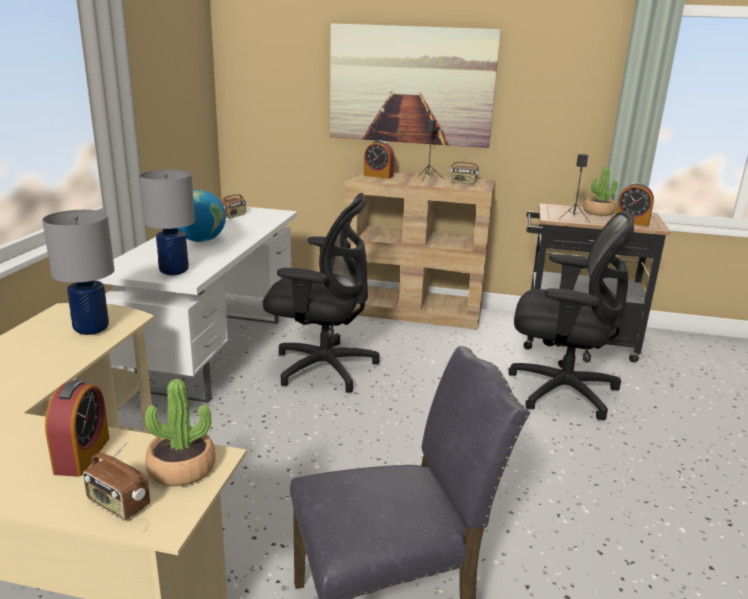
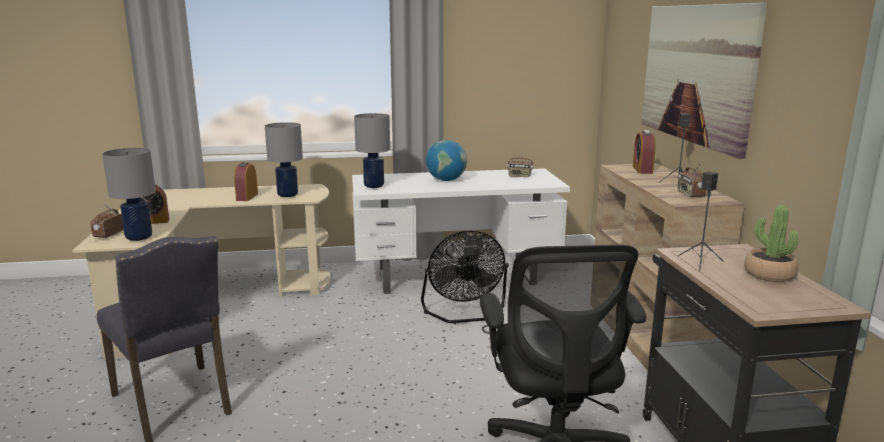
camera: 70 degrees right, 5 degrees down
potted plant [145,379,215,487] -> grey table lamp [102,148,156,241]
black office chair [263,193,380,392] -> black fan [421,230,509,334]
alarm clock [615,182,654,227] -> alarm clock moved to [234,162,258,201]

